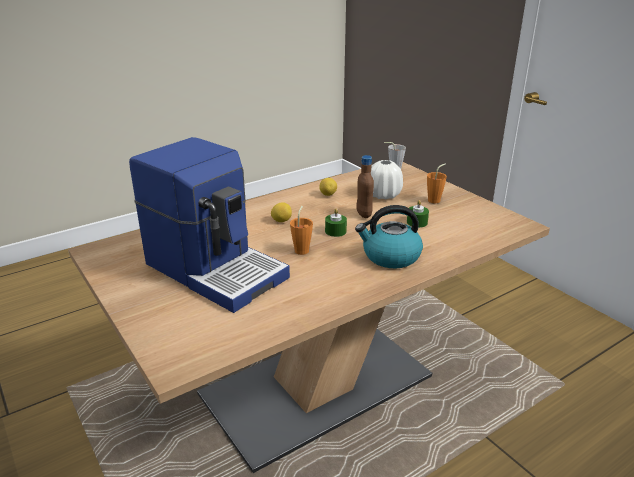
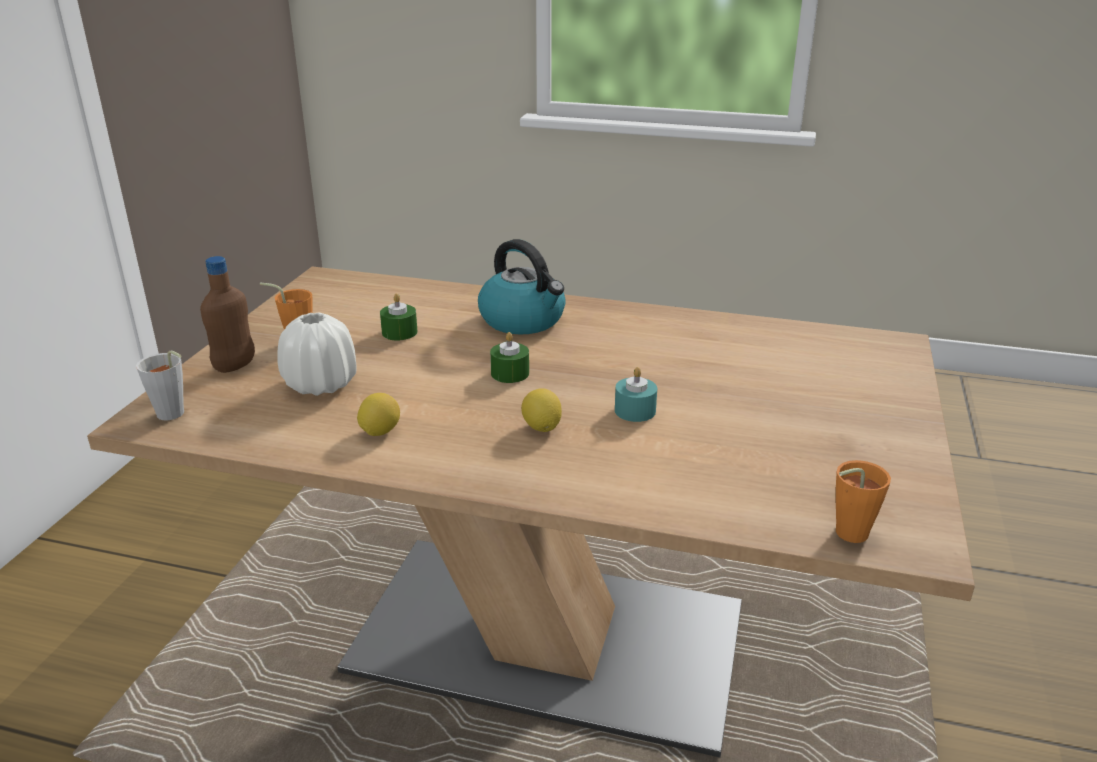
camera: 130 degrees left, 0 degrees up
coffee machine [129,137,290,313] -> none
orange cup [290,206,313,255] -> orange cup moved to [836,460,891,543]
brown bottle [356,155,374,218] -> brown bottle moved to [200,256,255,373]
none -> turquoise candle [615,367,657,422]

